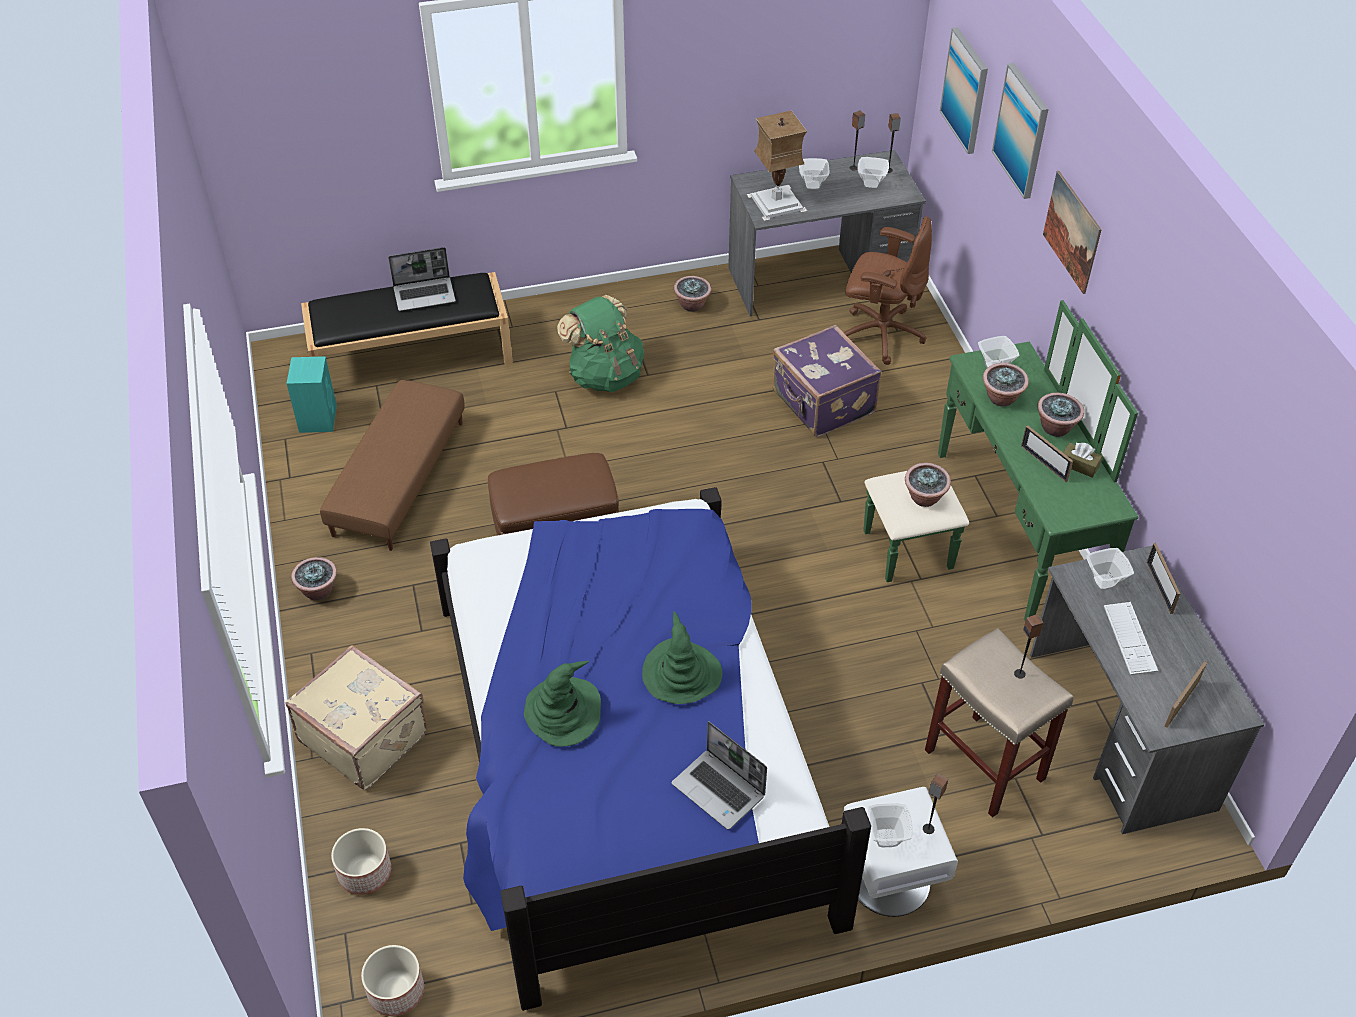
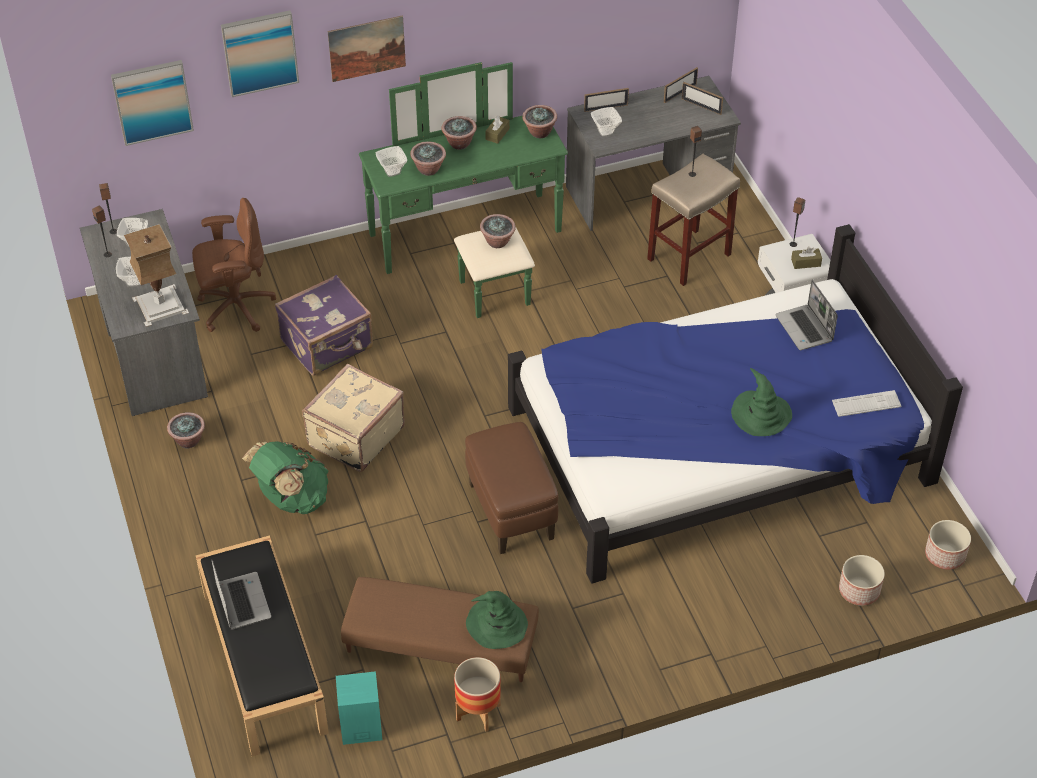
camera: 95 degrees left, 0 degrees up
beige suitcase [285,645,428,790] -> beige suitcase moved to [302,364,405,472]
potted plant [291,557,337,601] -> potted plant moved to [522,105,557,138]
green hat [642,611,722,704] -> green hat moved to [466,591,528,649]
laptop [672,721,767,830] -> laptop turned 120 degrees clockwise [775,280,838,350]
brown office chair [843,216,932,365] -> brown office chair turned 60 degrees clockwise [192,198,276,332]
bowl [867,803,913,847] -> brown tissue box [791,247,822,269]
picture frame [1021,425,1073,482] -> picture frame moved to [664,67,698,103]
keyboard [1104,602,1158,675] -> keyboard moved to [832,390,902,417]
none -> planter [454,657,501,732]

